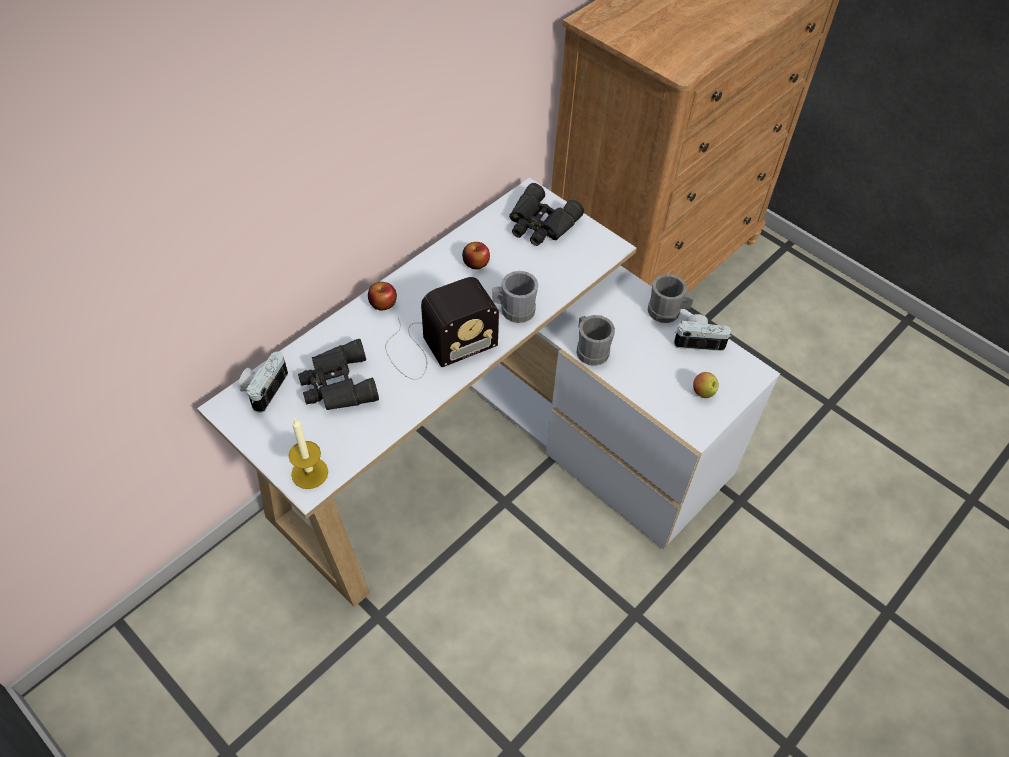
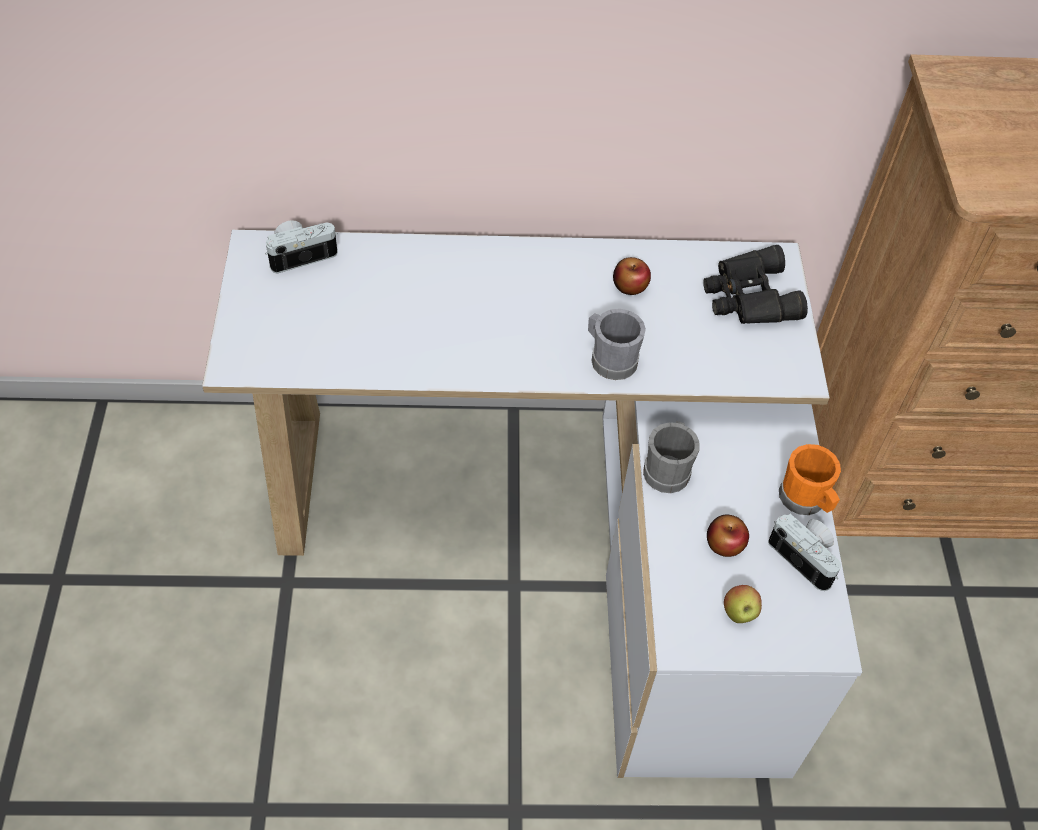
camera: 45 degrees right, 0 degrees up
candle [289,419,328,489] -> none
black binoculars [298,339,379,410] -> none
apple [368,282,397,311] -> apple moved to [707,515,749,557]
radio [385,277,499,380] -> none
grey mug [648,274,694,323] -> orange mug [779,444,841,515]

